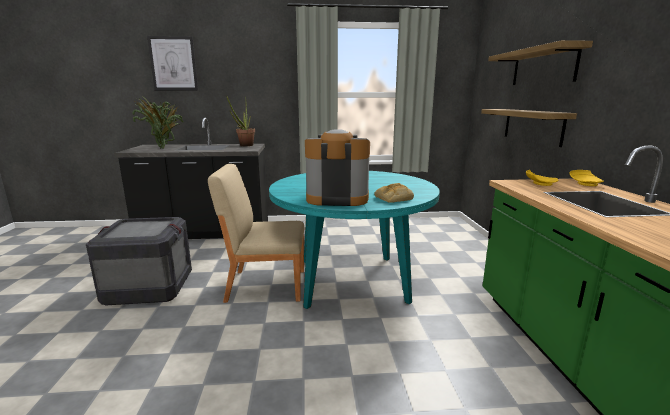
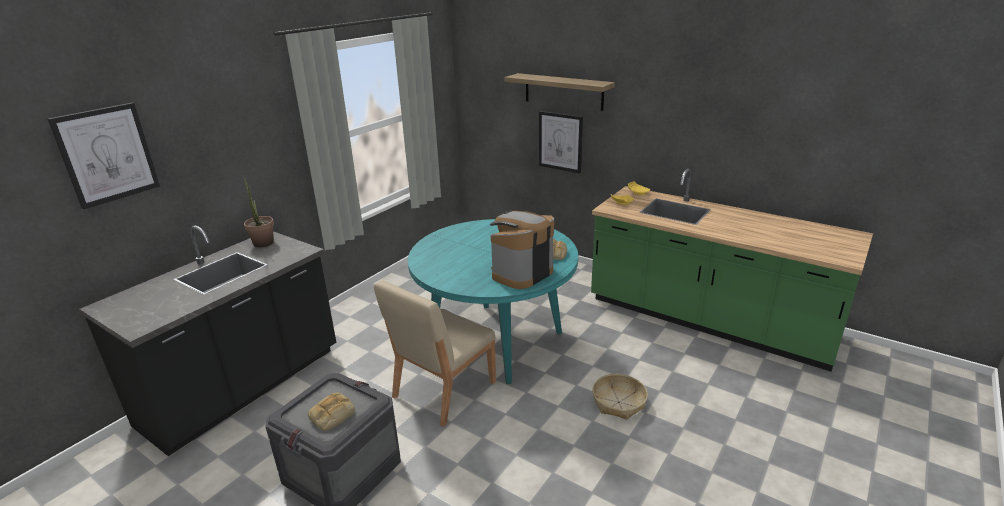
camera: 50 degrees left, 10 degrees up
potted plant [132,97,184,149] -> none
shelf [481,109,577,147] -> picture [539,111,583,174]
none -> bread [308,392,355,431]
none -> basket [592,374,648,420]

